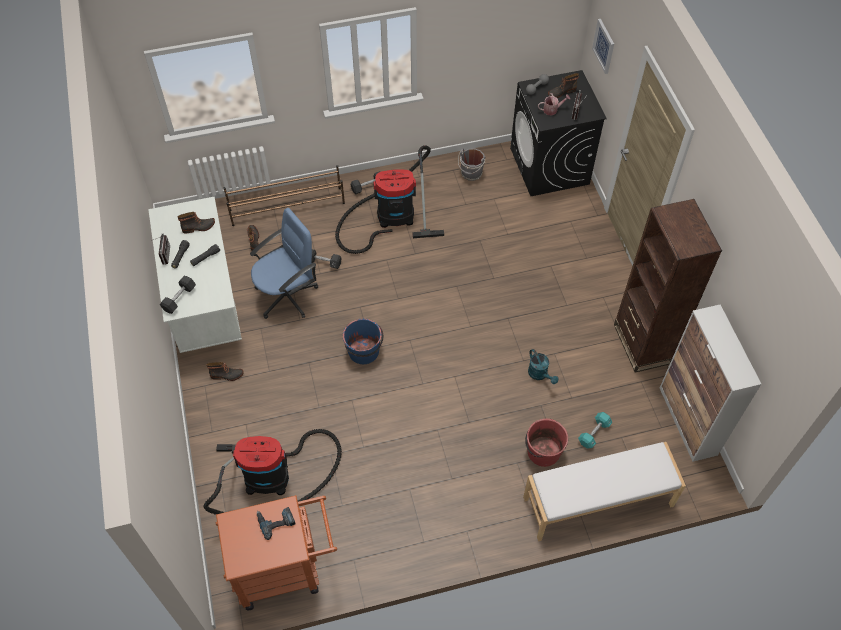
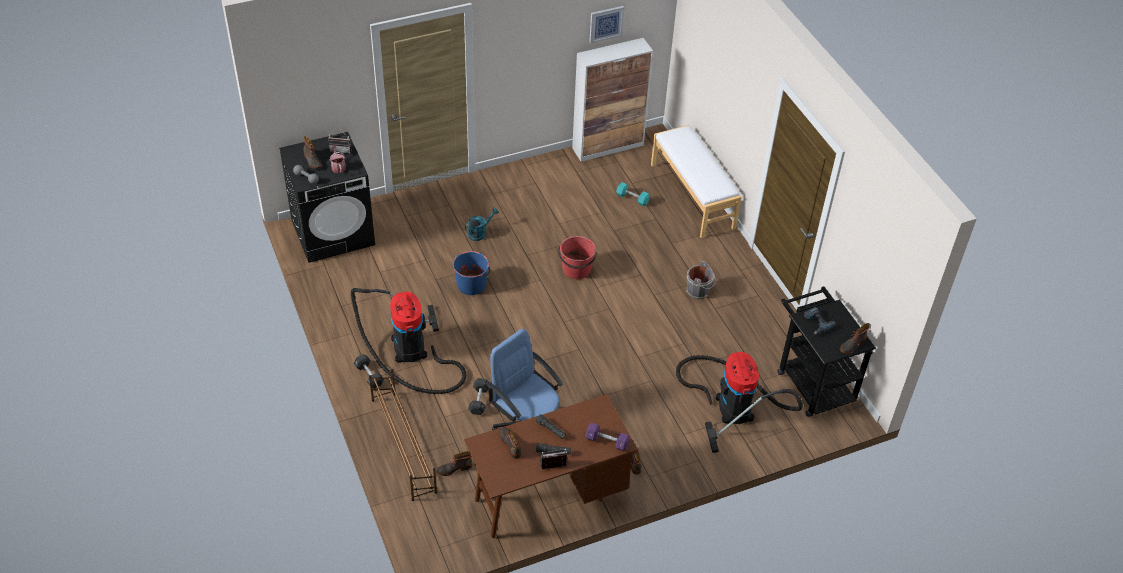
camera: 100 degrees left, 10 degrees down
white desk [148,197,242,353] -> brown desk [464,394,638,538]
black dumbbell [160,276,196,314] -> purple dumbbell [586,423,630,451]
orange cart [216,495,337,611] -> black cart [777,286,876,417]
blue bucket [343,319,383,364] -> blue bucket moved to [453,251,490,295]
grey bucket [458,148,485,181] -> grey bucket moved to [686,261,716,299]
red bucket [525,419,568,467] -> red bucket moved to [558,236,597,279]
turquoise watering can [528,349,558,384] -> turquoise watering can moved to [465,208,499,241]
picture [592,19,614,74] -> picture moved to [589,6,624,43]
brown bookcase [614,199,722,373] -> none
none -> boot [840,323,870,354]

